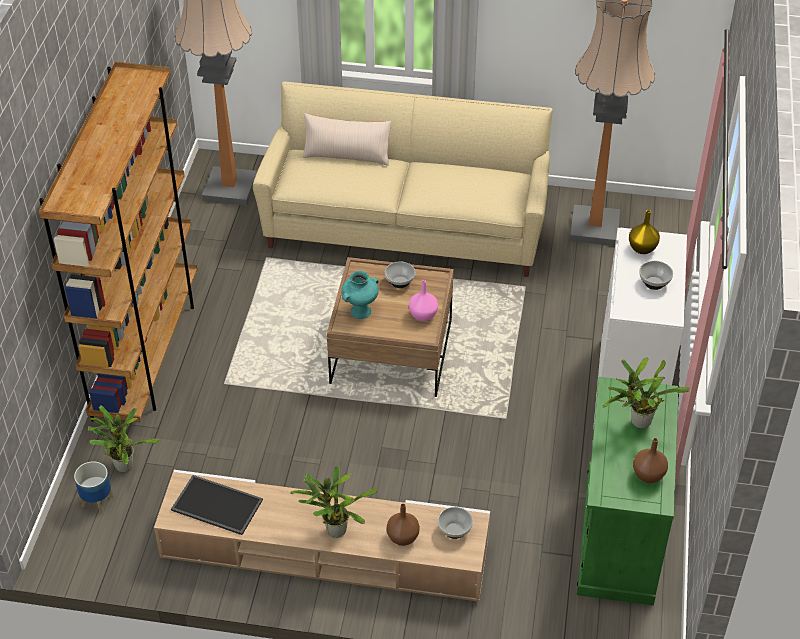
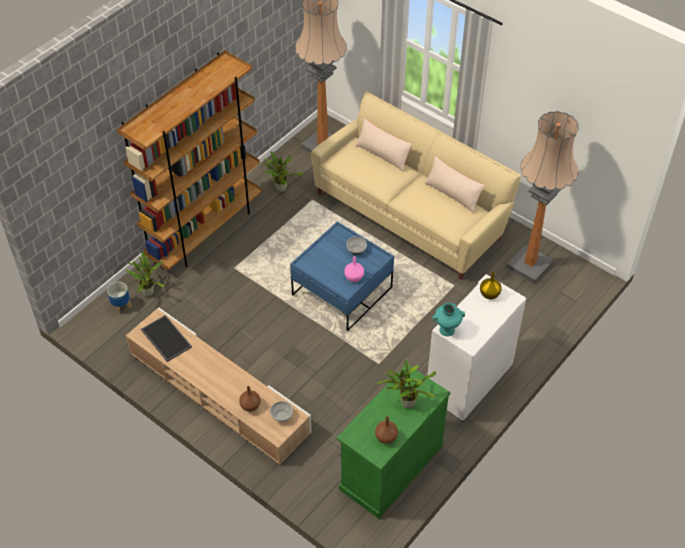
camera: 30 degrees right, 5 degrees up
potted plant [290,465,378,538] -> potted plant moved to [263,151,303,192]
brown coffee table [327,257,454,397] -> blue coffee table [290,221,394,332]
turquoise vase [342,271,379,319] -> turquoise vase moved to [433,302,465,336]
bowl [639,261,673,290] -> none
none -> beige pillow [425,156,485,213]

